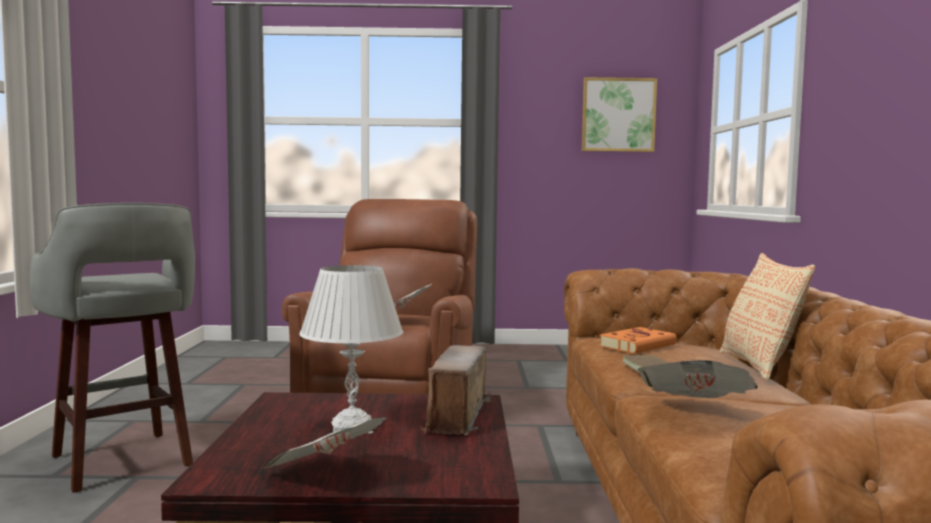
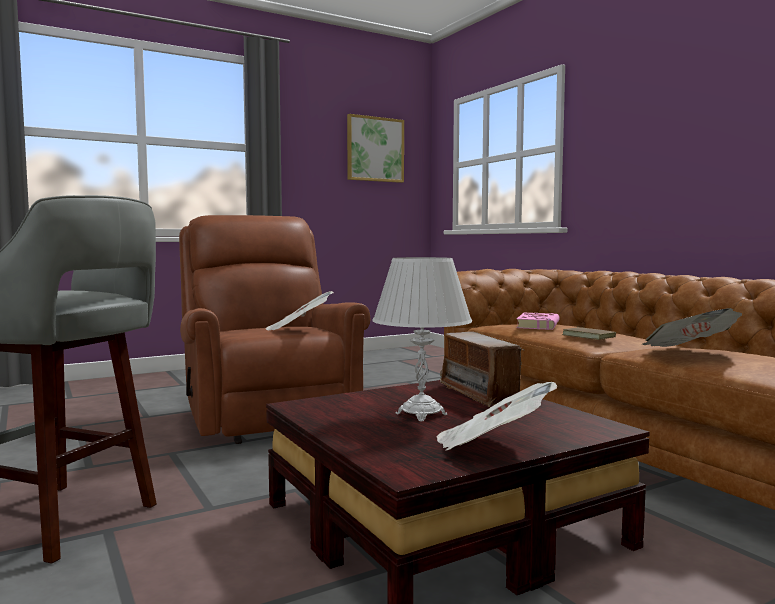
camera: 30 degrees left, 0 degrees up
orange book [599,327,677,354] -> pink book [516,313,559,330]
beige pillow [720,253,815,381] -> none

